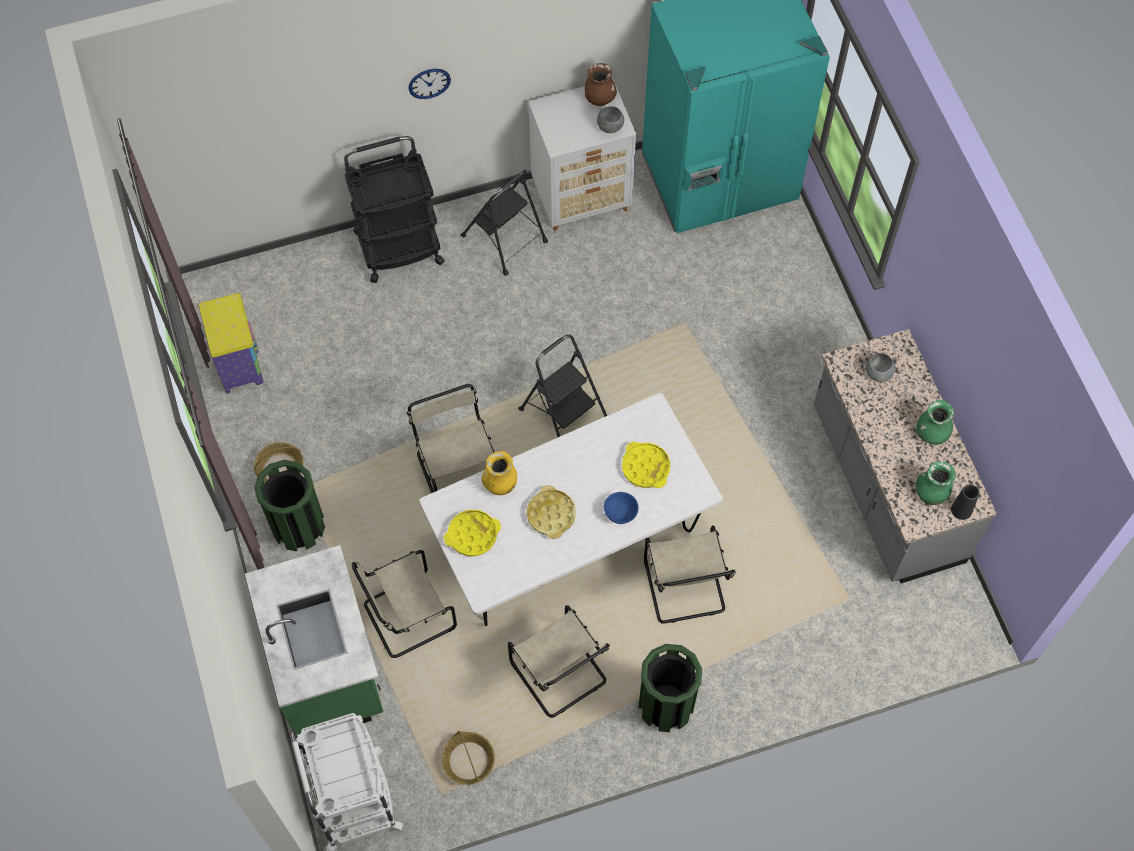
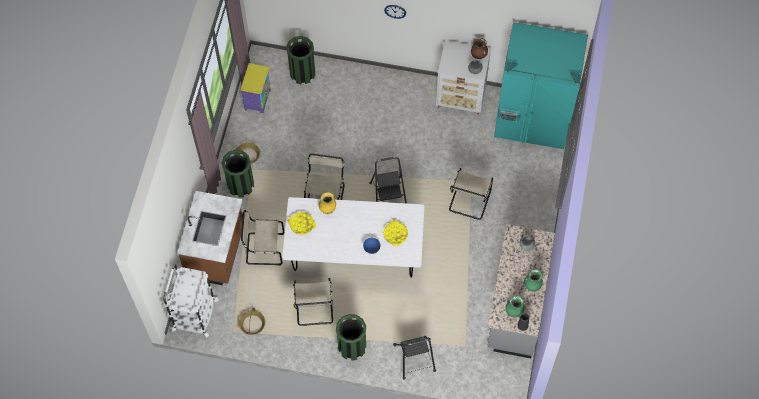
camera: 30 degrees right, 0 degrees up
green counter [245,545,383,735] -> brown counter [178,191,243,285]
black cart [344,136,444,283] -> none
black step ladder [460,170,548,276] -> black step ladder moved to [393,336,436,380]
yellow tray [527,485,576,539] -> none
beige chair [644,525,736,624] -> beige chair moved to [449,168,493,220]
none -> green trash can [286,36,315,84]

